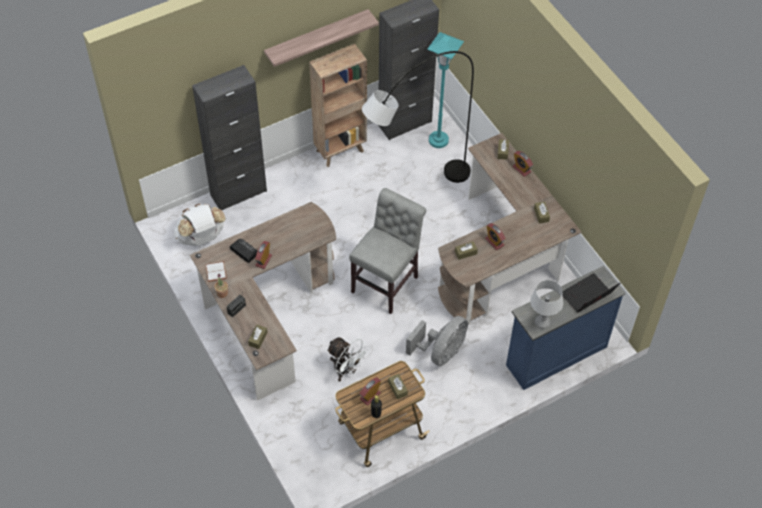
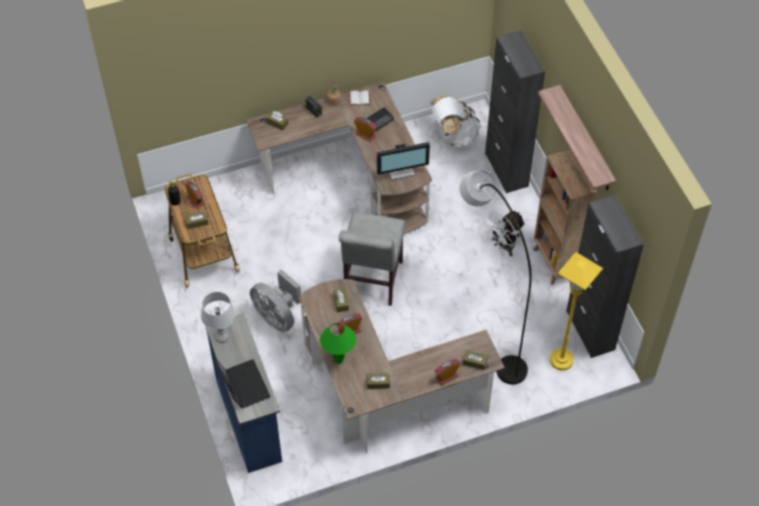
camera: 100 degrees right, 0 degrees up
white fan [327,337,369,382] -> white fan moved to [483,211,525,256]
grey chair [349,188,426,314] -> grey chair turned 60 degrees clockwise [339,212,405,306]
turquoise floor lamp [427,32,464,148] -> yellow floor lamp [550,252,603,371]
none -> green table lamp [320,323,356,364]
none -> monitor [377,142,430,181]

